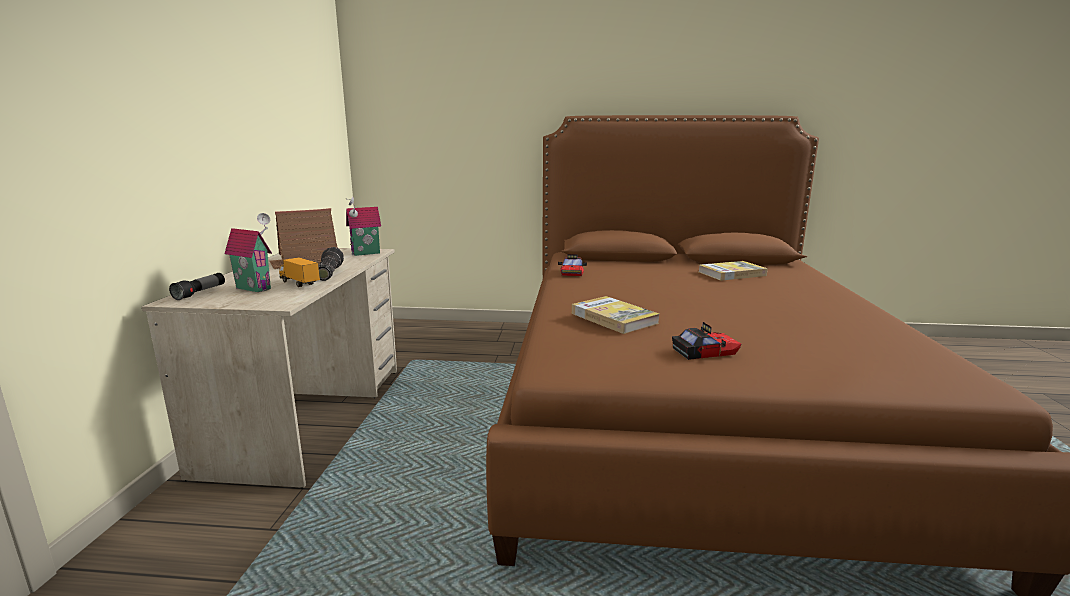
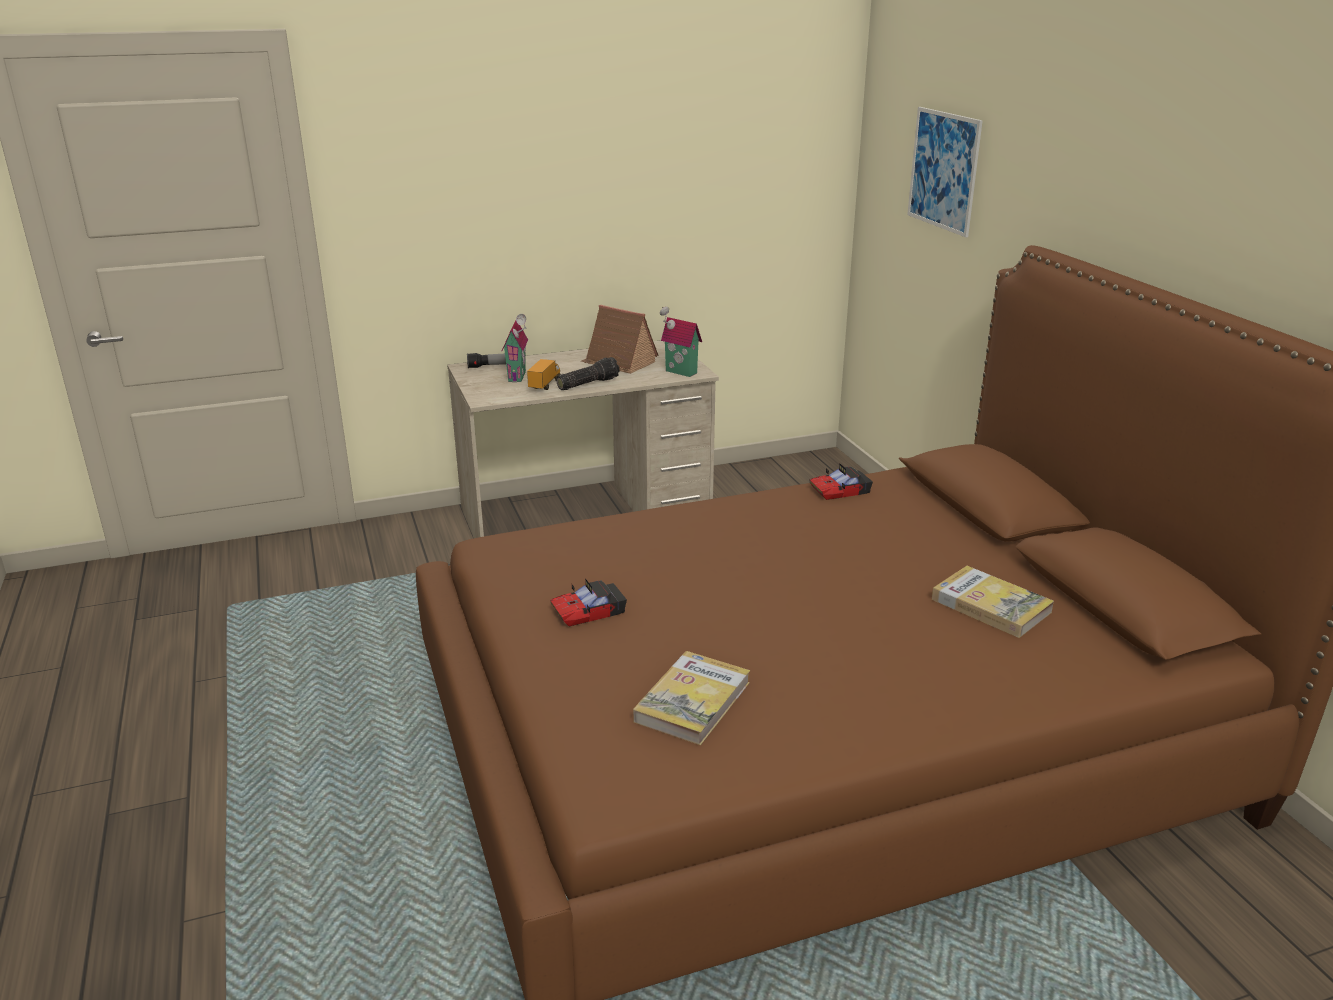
camera: 65 degrees right, 10 degrees up
book [572,296,659,334] -> book moved to [633,651,750,746]
toy car [672,322,741,360] -> toy car turned 105 degrees clockwise [550,578,627,627]
none -> picture [907,107,982,237]

